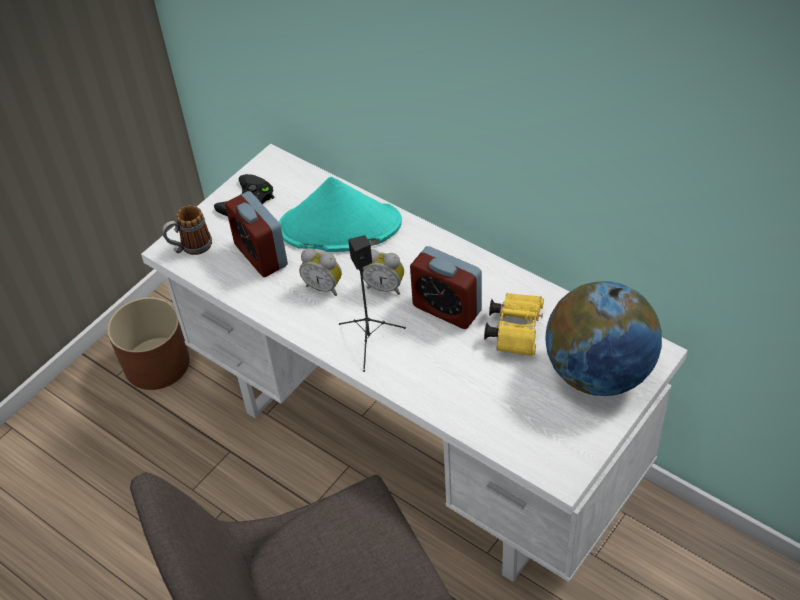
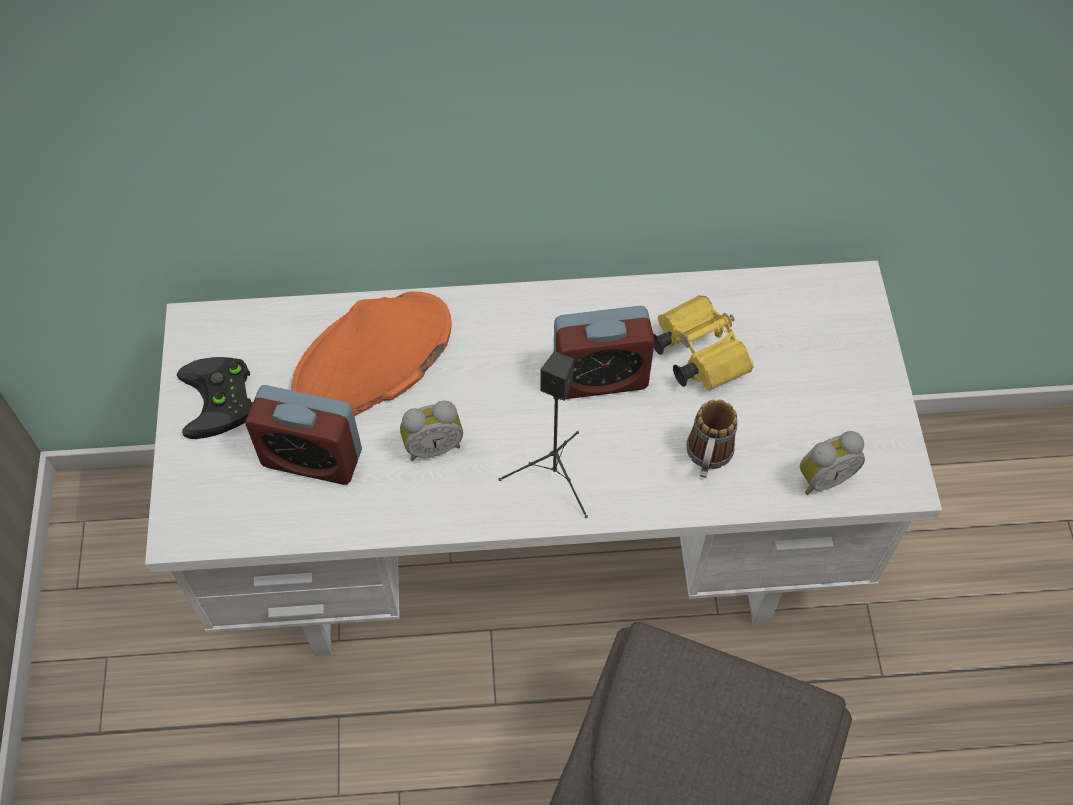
camera: 45 degrees left, 10 degrees up
brown planter [107,297,190,390] -> none
mug [162,205,212,255] -> mug moved to [686,400,738,478]
turquoise hat [279,177,402,252] -> orange hat [291,291,451,417]
alarm clock [362,249,404,295] -> alarm clock moved to [800,431,865,495]
globe [545,281,662,396] -> none

